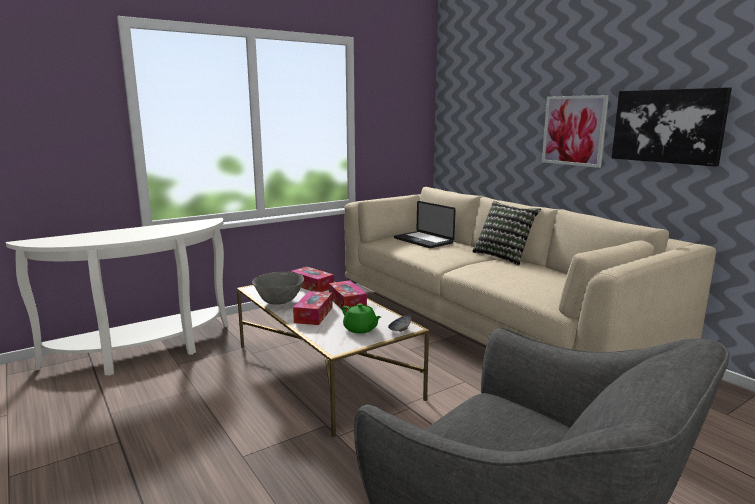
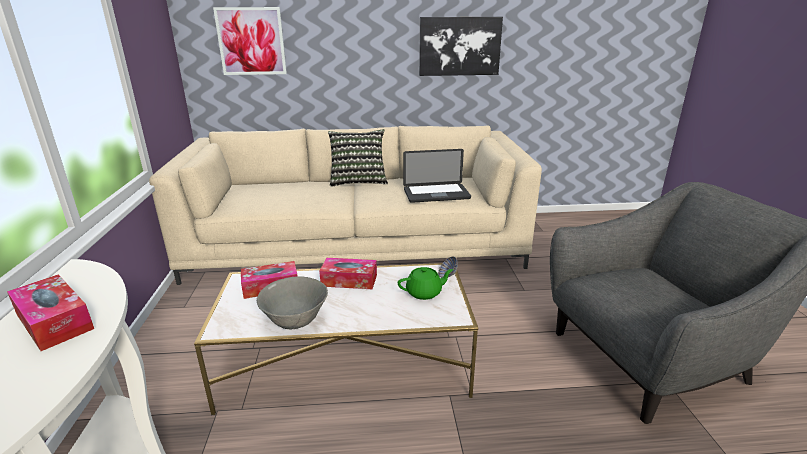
camera: 60 degrees left, 10 degrees up
tissue box [293,291,333,325] -> tissue box moved to [7,274,94,351]
laptop [394,201,456,248] -> laptop moved to [403,149,471,203]
picture [542,95,609,168] -> picture moved to [213,7,287,75]

